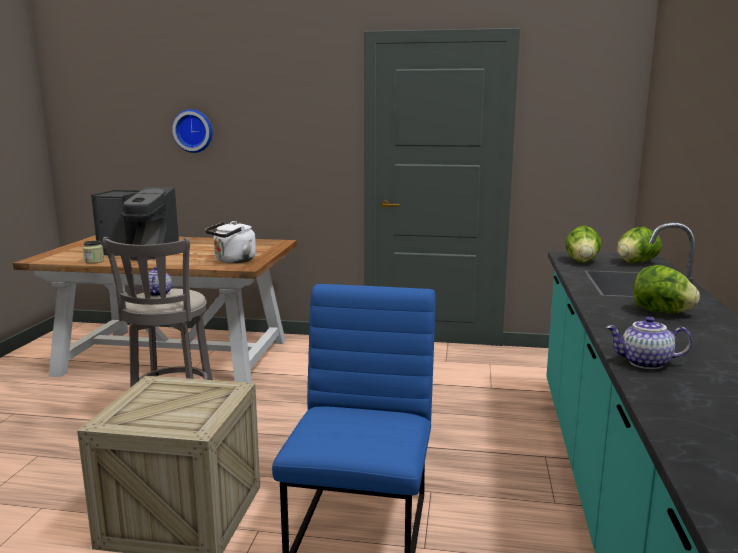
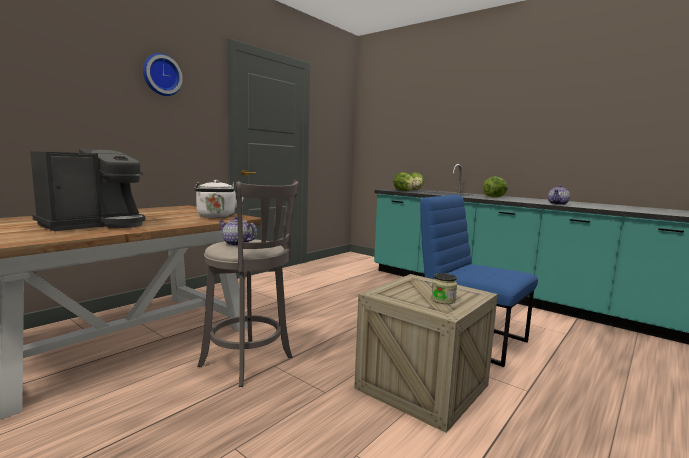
camera: 60 degrees left, 5 degrees down
jar [83,240,104,263] -> jar moved to [431,273,457,304]
wall clock [172,109,213,153] -> wall clock moved to [143,53,183,96]

